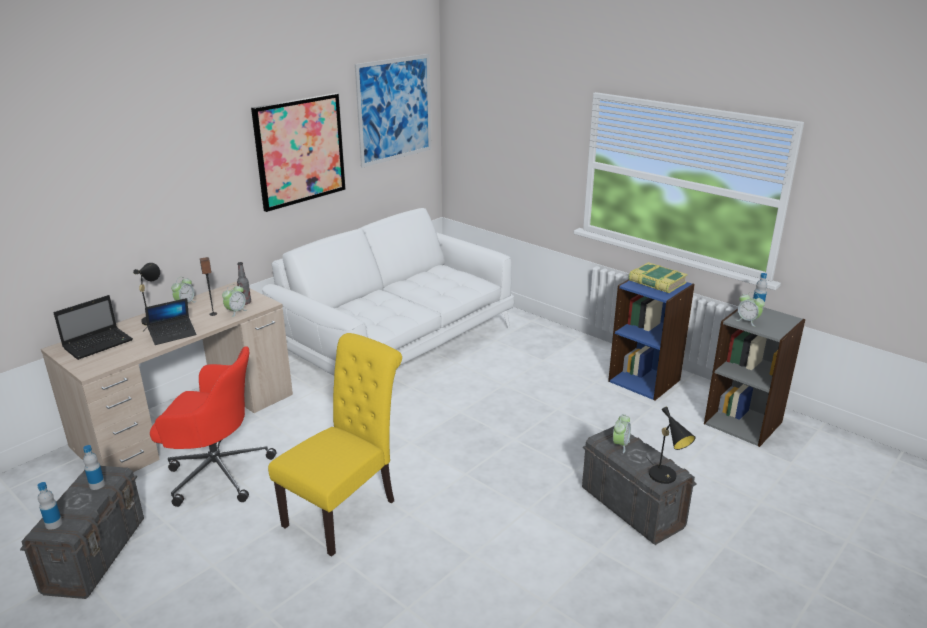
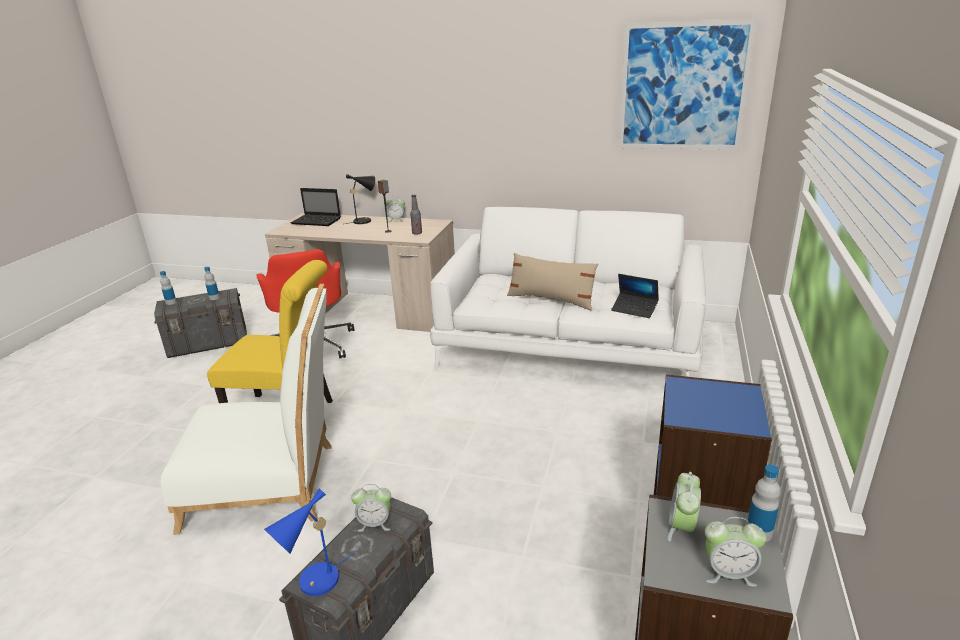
camera: 65 degrees right, 0 degrees up
laptop [145,298,197,345] -> laptop moved to [611,274,659,318]
alarm clock [222,284,247,317] -> alarm clock moved to [705,517,767,587]
picture [251,93,346,212] -> none
book [629,262,688,293] -> none
black table lamp [646,407,696,484] -> blue table lamp [264,489,355,596]
none -> white chair [161,284,332,535]
none -> beige pillow [507,253,598,310]

